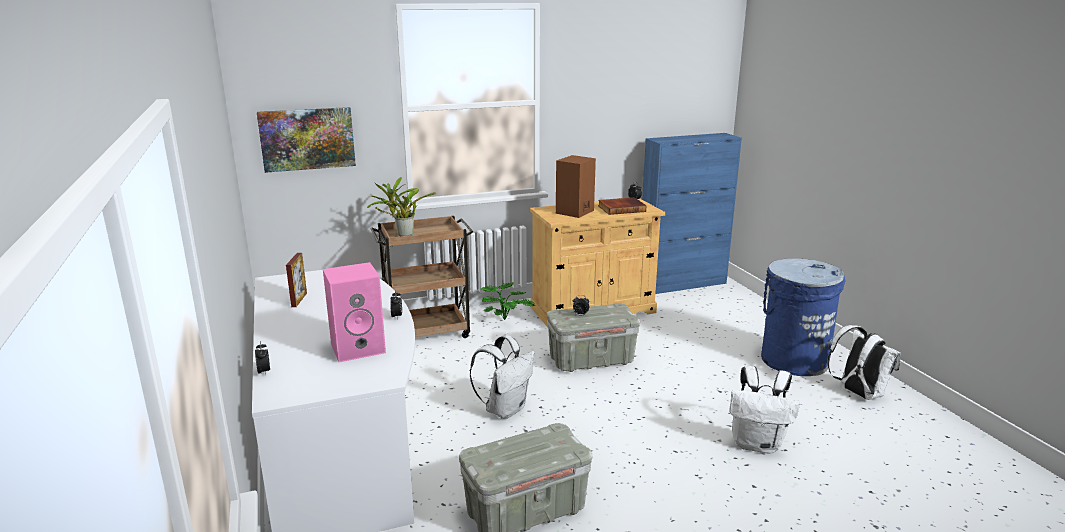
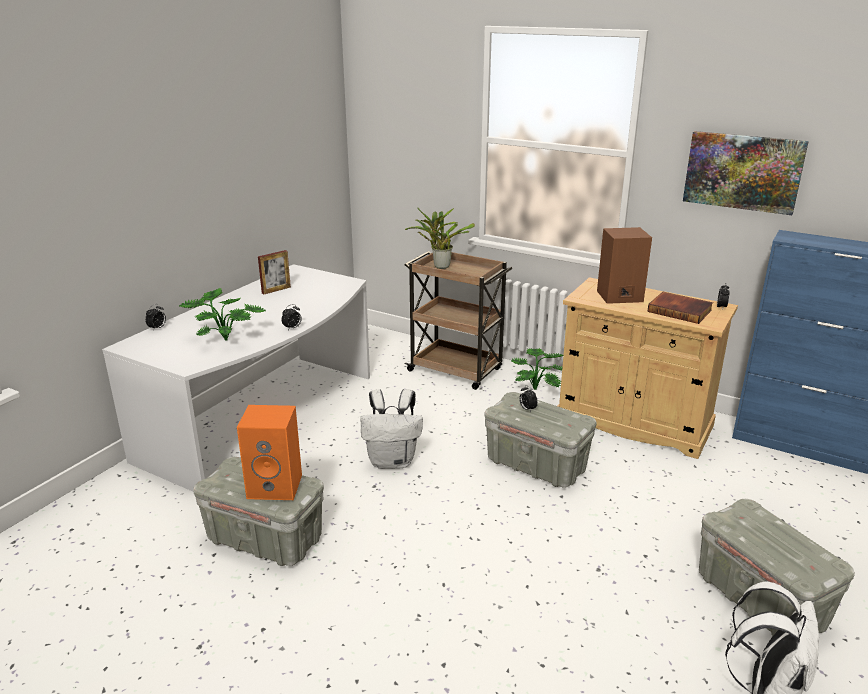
camera: 50 degrees right, 5 degrees up
picture [257,107,356,173] -> picture moved to [683,131,809,215]
pink speaker [323,262,386,362] -> potted plant [180,288,265,341]
white backpack [729,366,800,453] -> none
blue trash can [761,258,845,376] -> grey storage box [699,499,855,637]
none -> orange speaker [237,405,302,500]

